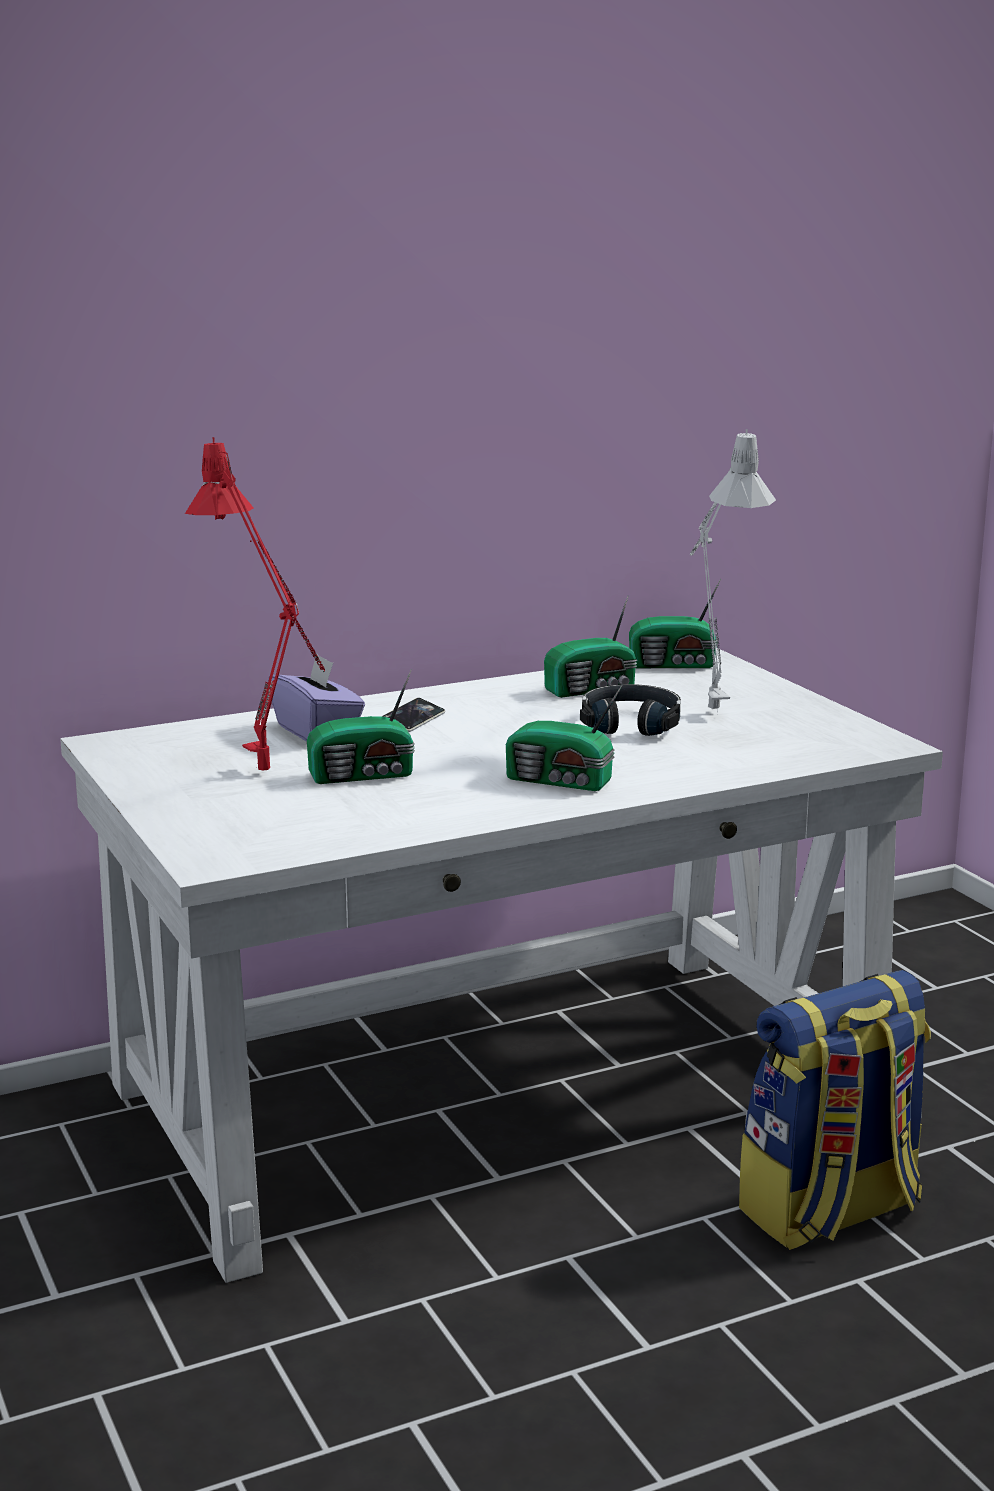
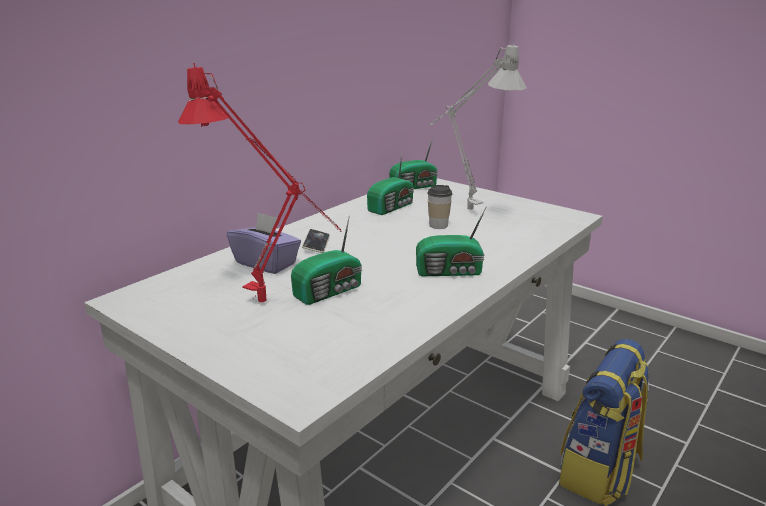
camera: 25 degrees left, 5 degrees up
black headphones [580,684,681,736] -> cup [427,185,452,229]

